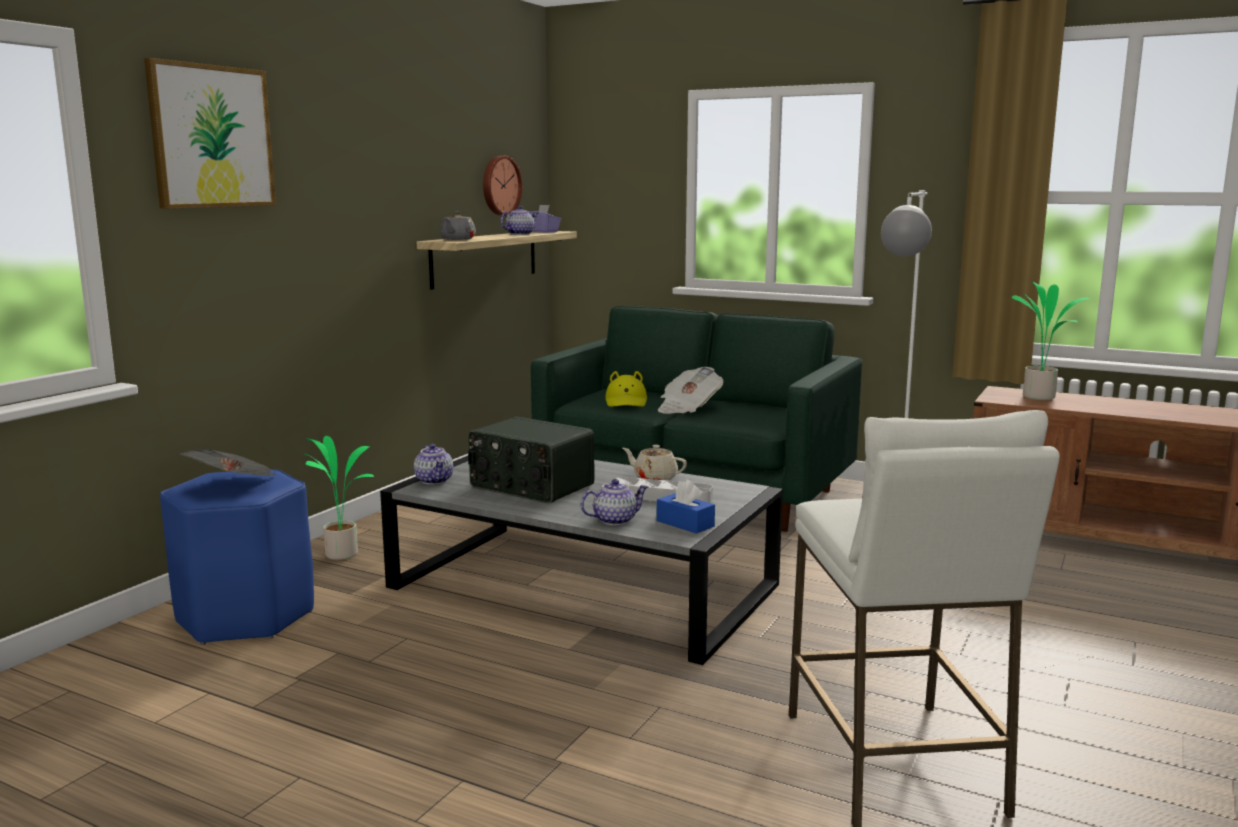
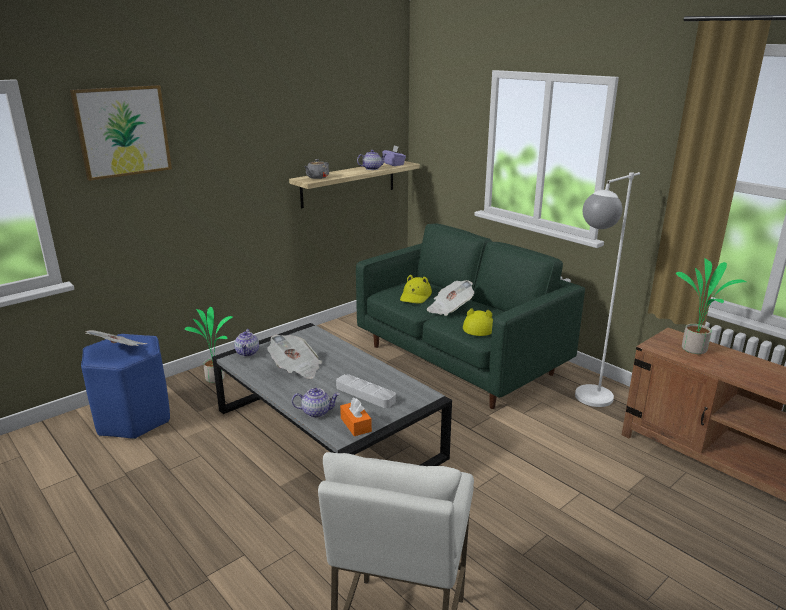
camera: 20 degrees right, 10 degrees up
radio [468,417,594,503] -> newspaper [268,334,322,379]
wall clock [483,156,522,216] -> none
beige teapot [623,445,687,481] -> none
blue tissue box [657,480,715,534] -> orange tissue box [340,398,372,436]
none -> yellow hat [463,309,493,336]

